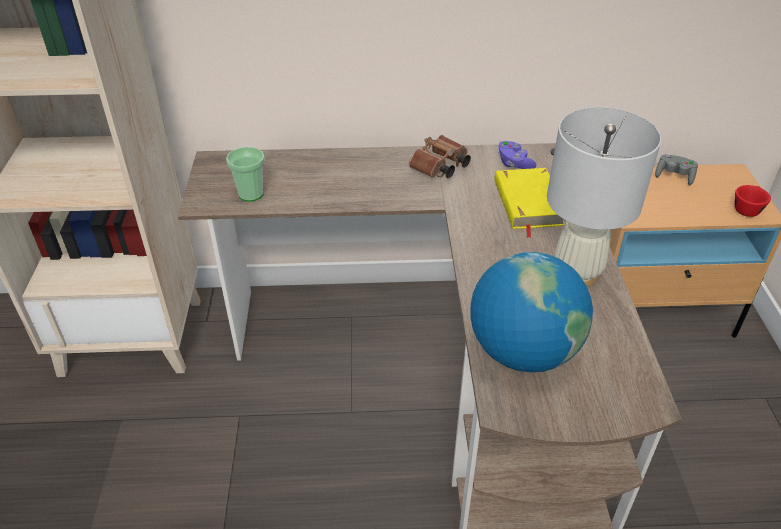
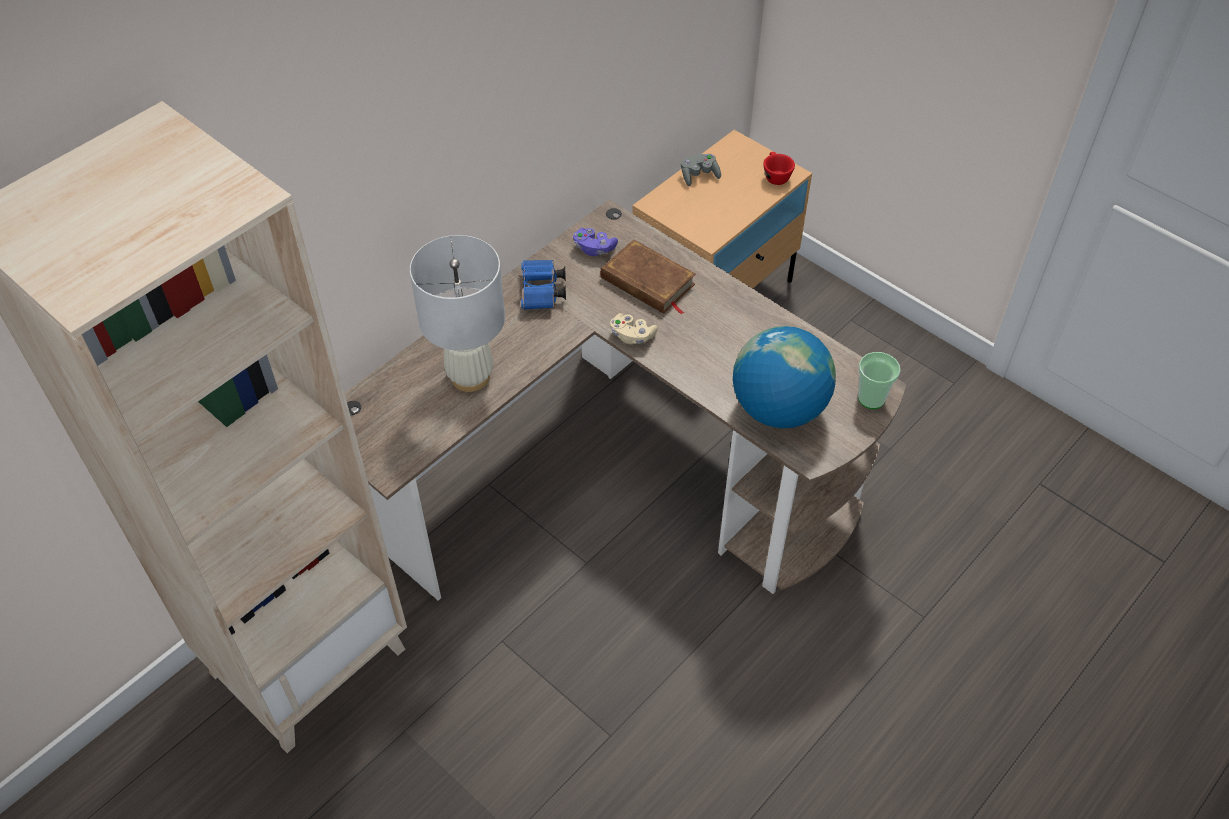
camera: 45 degrees left, 10 degrees up
cup [226,147,265,202] -> cup moved to [858,352,900,409]
brown binoculars [409,135,471,178] -> blue binoculars [518,260,566,310]
yellow book [494,168,565,238] -> brown book [601,239,696,315]
white table lamp [547,107,661,287] -> white table lamp moved to [410,235,505,392]
none -> beige game controller [610,313,658,344]

